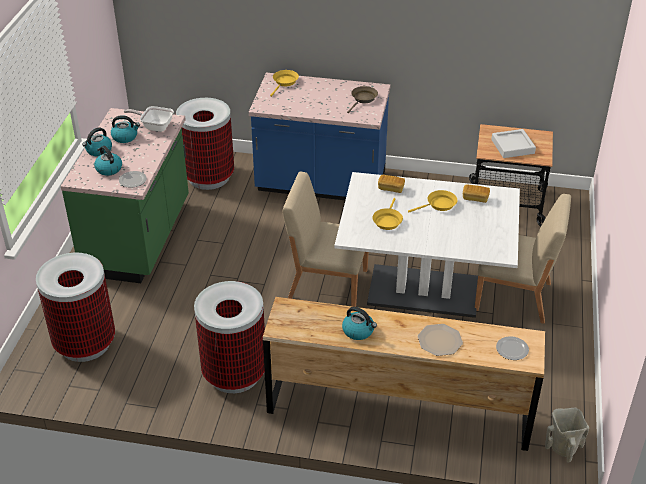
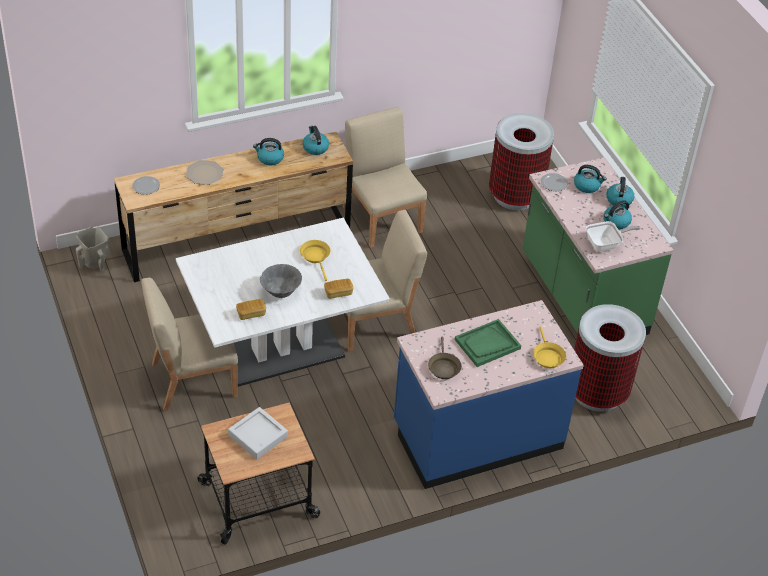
camera: 145 degrees right, 5 degrees up
trash can [194,281,265,393] -> beige chair [343,107,427,248]
yellow frying pan [408,190,457,213] -> grey bowl [260,264,302,298]
none -> kettle [302,126,329,155]
none -> green tray [455,319,521,367]

